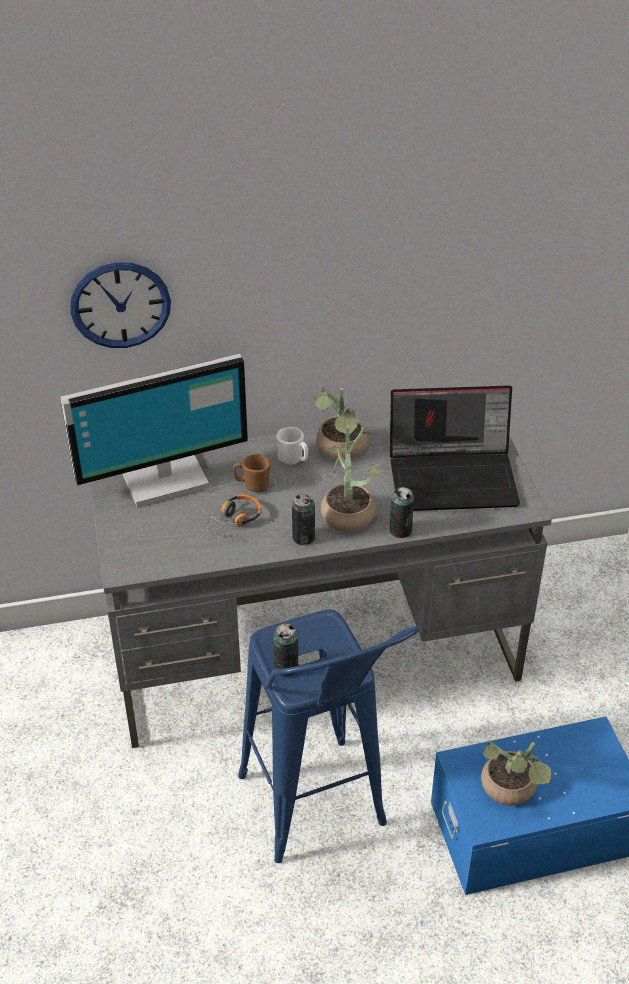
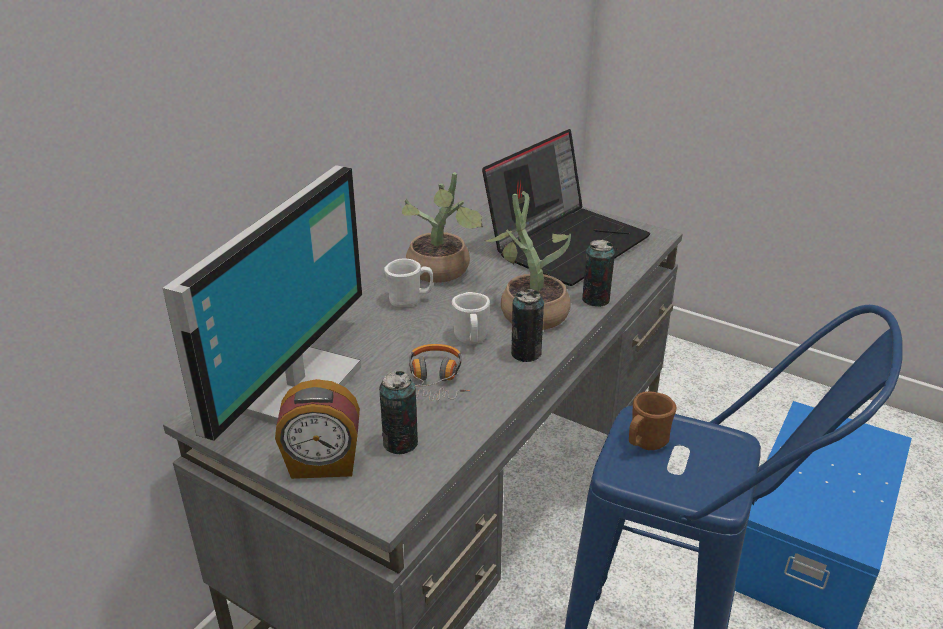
camera: 45 degrees left, 10 degrees down
wall clock [70,262,171,348] -> none
brown mug [233,454,271,492] -> brown mug moved to [629,392,677,450]
can [273,624,298,677] -> can moved to [379,371,418,454]
potted plant [481,740,552,806] -> none
none -> alarm clock [275,379,360,479]
none -> white mug [452,292,490,344]

